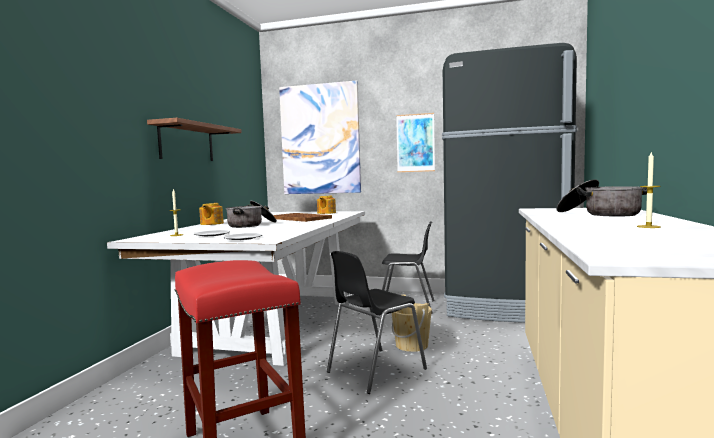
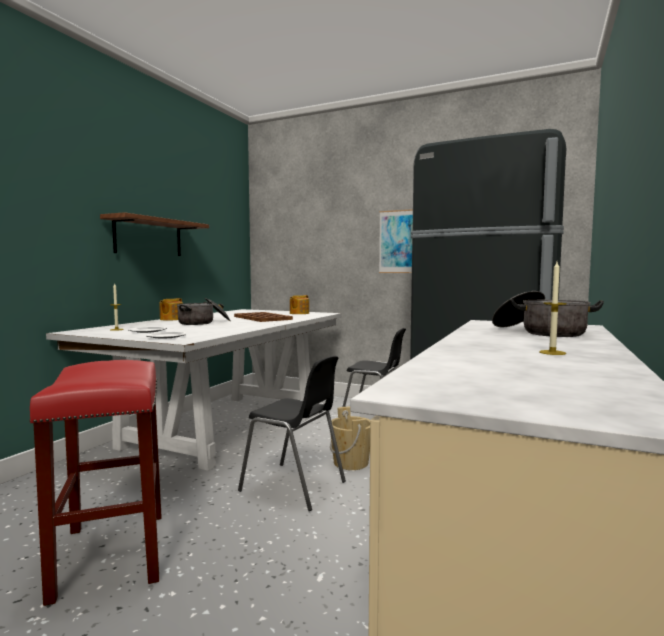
camera: 10 degrees right, 0 degrees up
picture [279,80,361,194] -> none
black chair [327,251,427,394] -> black chair turned 120 degrees counterclockwise [238,356,346,511]

